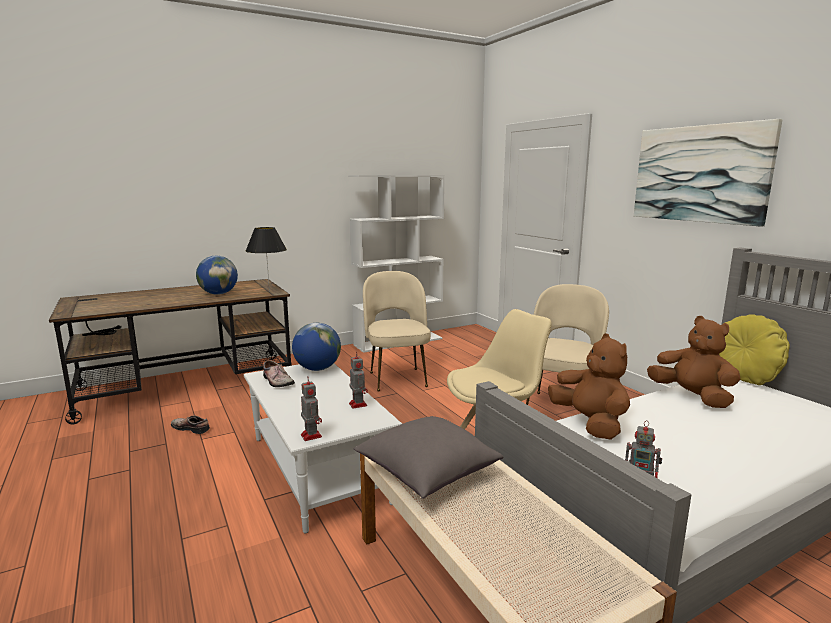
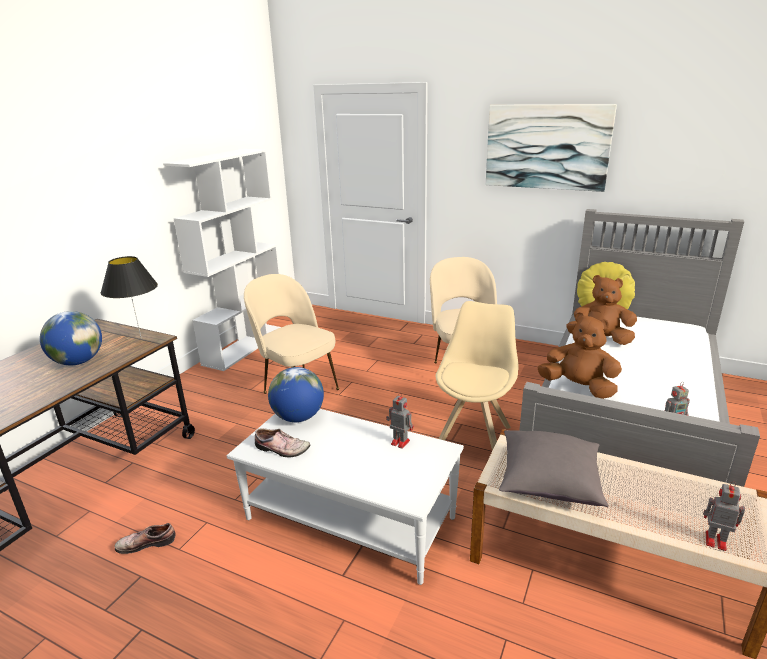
camera: 35 degrees left, 10 degrees up
toy robot [301,377,322,441] -> toy robot moved to [703,481,745,551]

